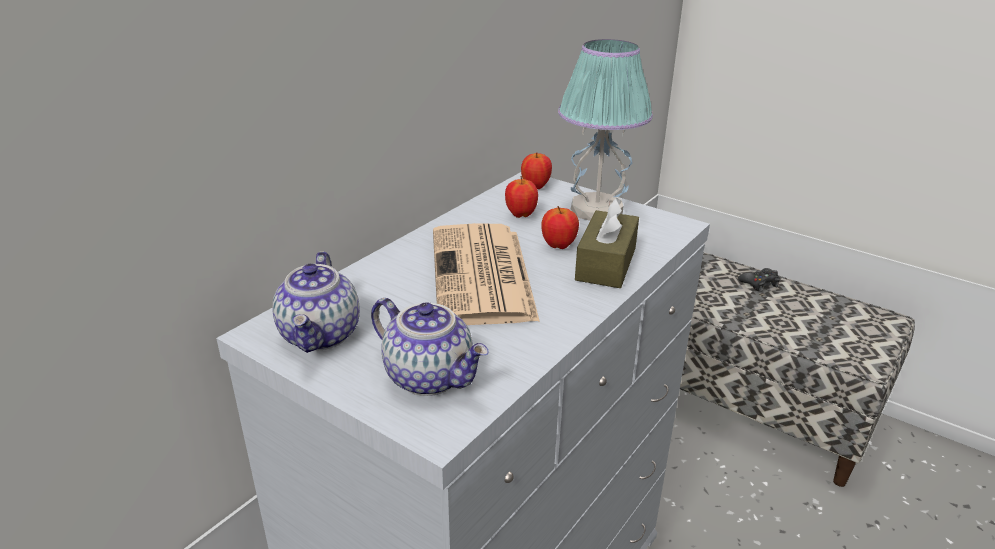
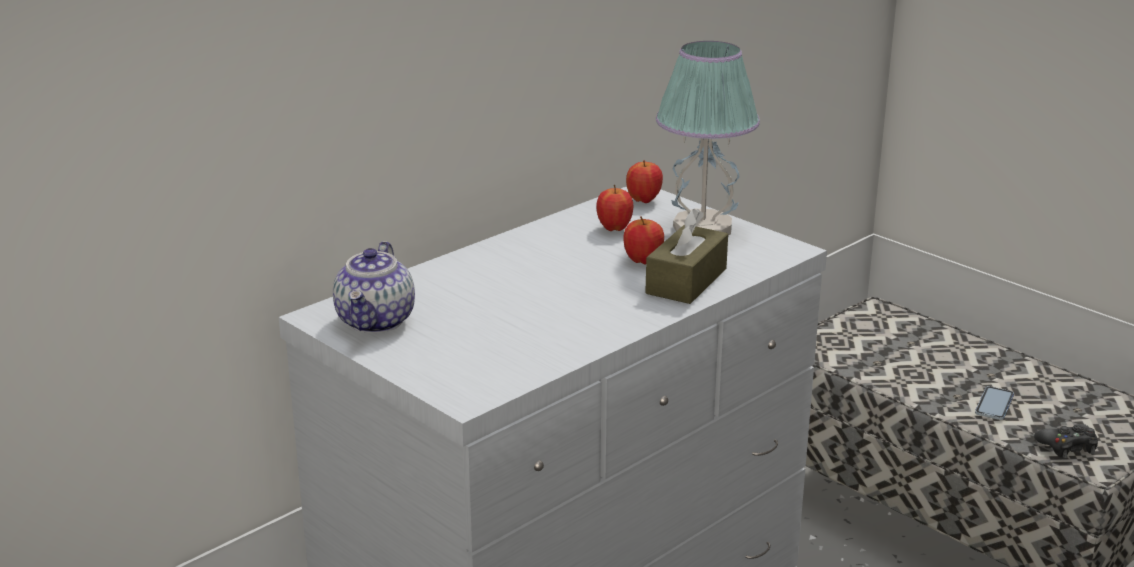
camera: 10 degrees right, 5 degrees down
teapot [371,298,489,396] -> none
newspaper [433,223,540,325] -> none
black game controller [738,268,780,291] -> black game controller moved to [1034,424,1098,458]
none -> phone [975,386,1014,420]

